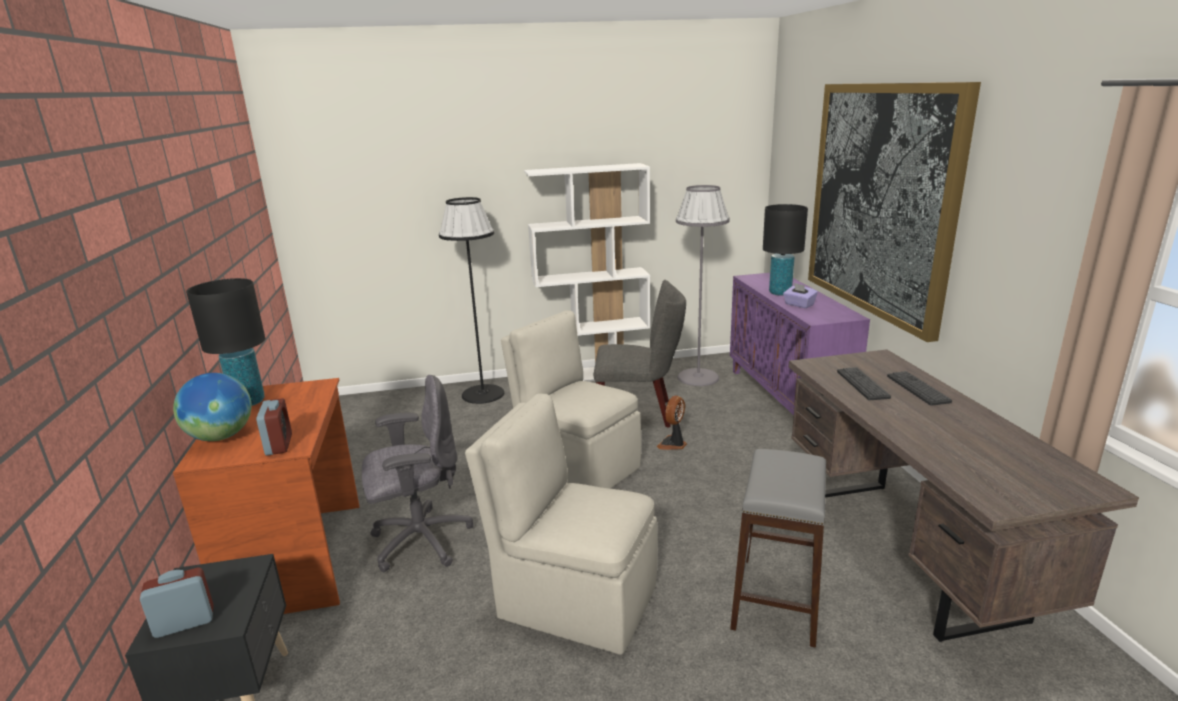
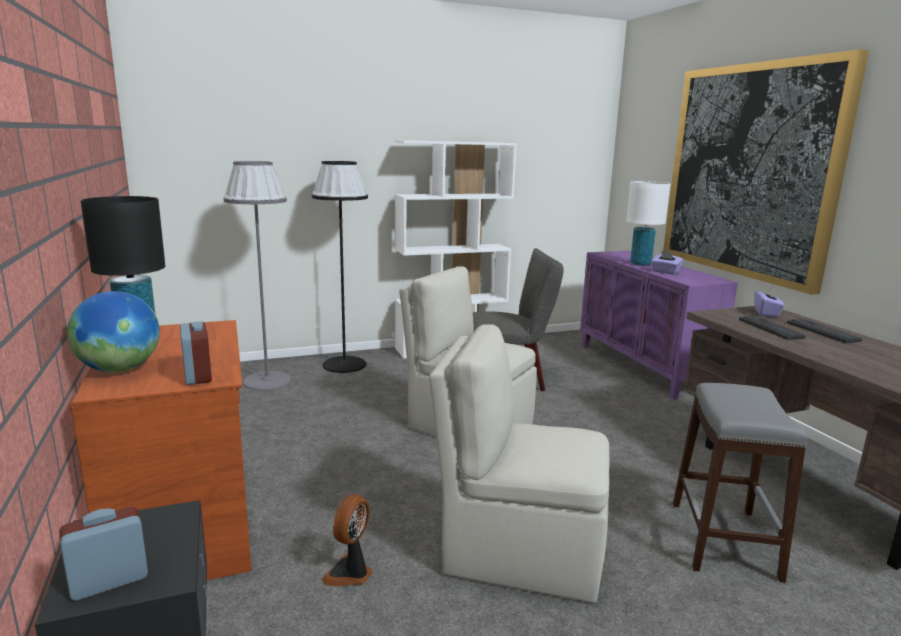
camera: 10 degrees left, 5 degrees down
grey office chair [362,375,473,572] -> none
fan [656,395,687,450] -> fan moved to [321,494,373,586]
grey floor lamp [676,185,730,386] -> grey floor lamp moved to [223,161,292,391]
black table lamp [763,204,808,296] -> white table lamp [626,181,671,266]
none -> purple tissue box [754,288,784,317]

